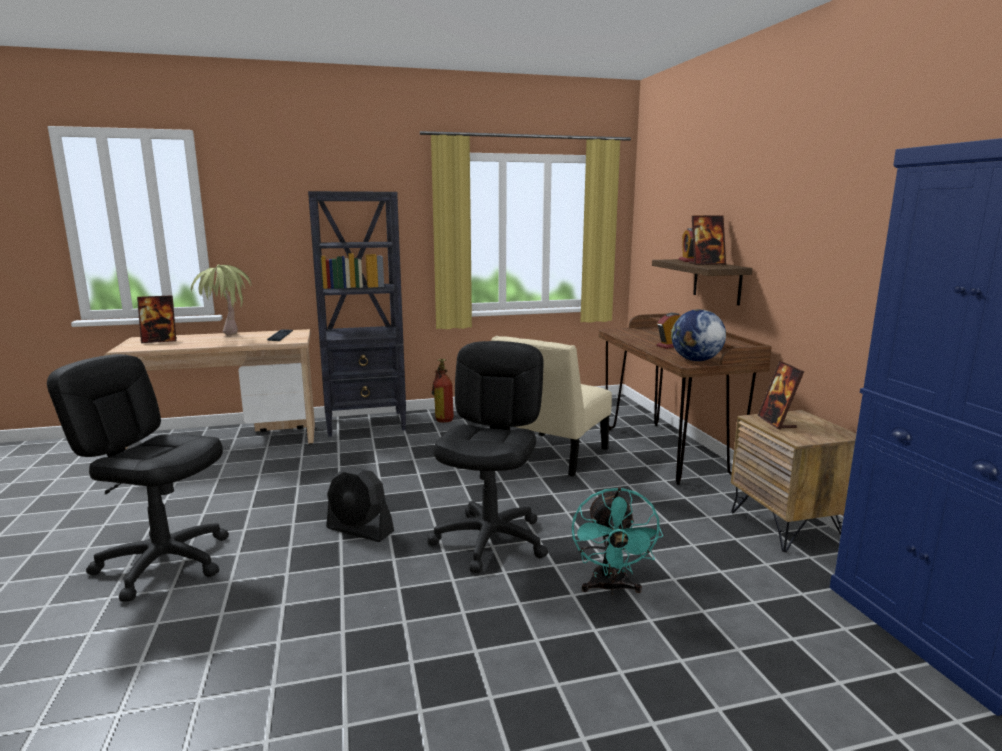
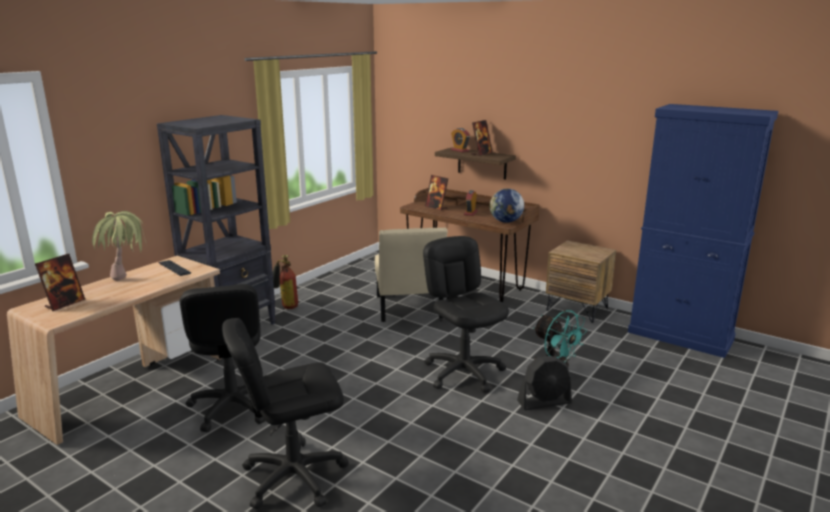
camera: 40 degrees left, 5 degrees up
black fan [326,467,394,542] -> black fan moved to [517,356,572,410]
picture frame [758,361,804,430] -> picture frame moved to [425,175,448,211]
none -> black office chair [180,284,265,432]

